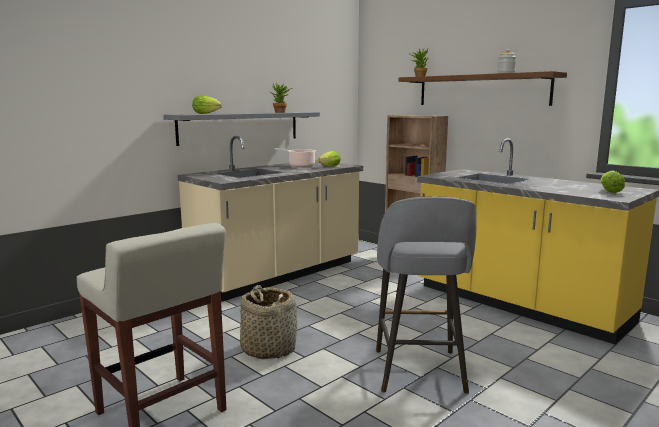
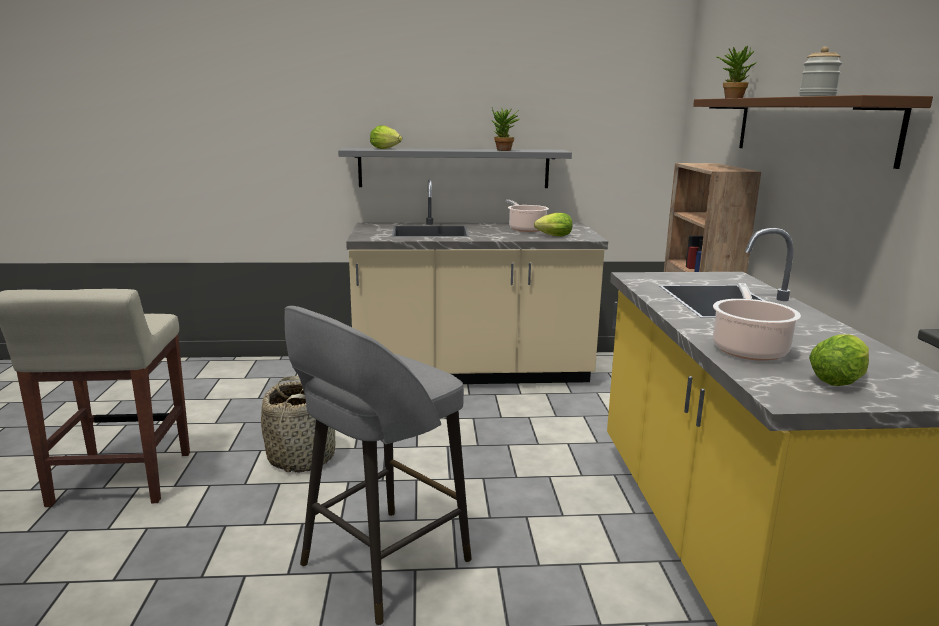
camera: 40 degrees right, 5 degrees up
none -> cooking pot [713,283,801,361]

